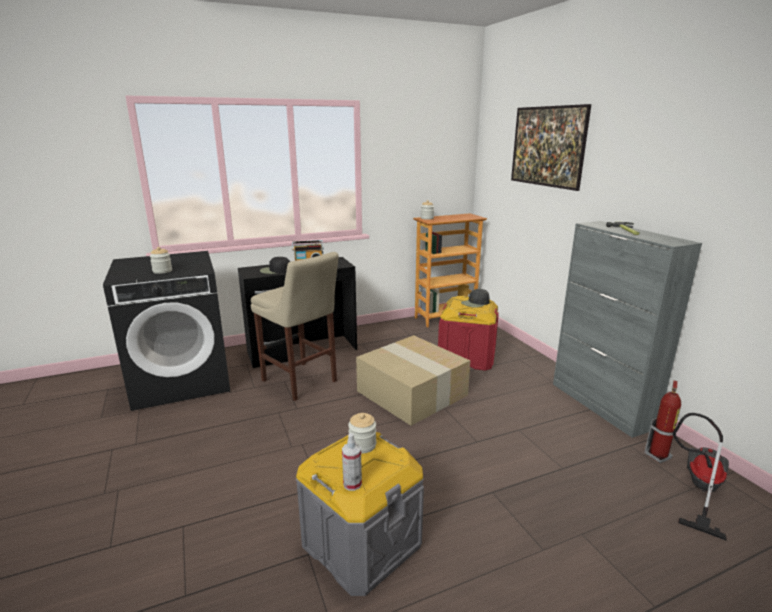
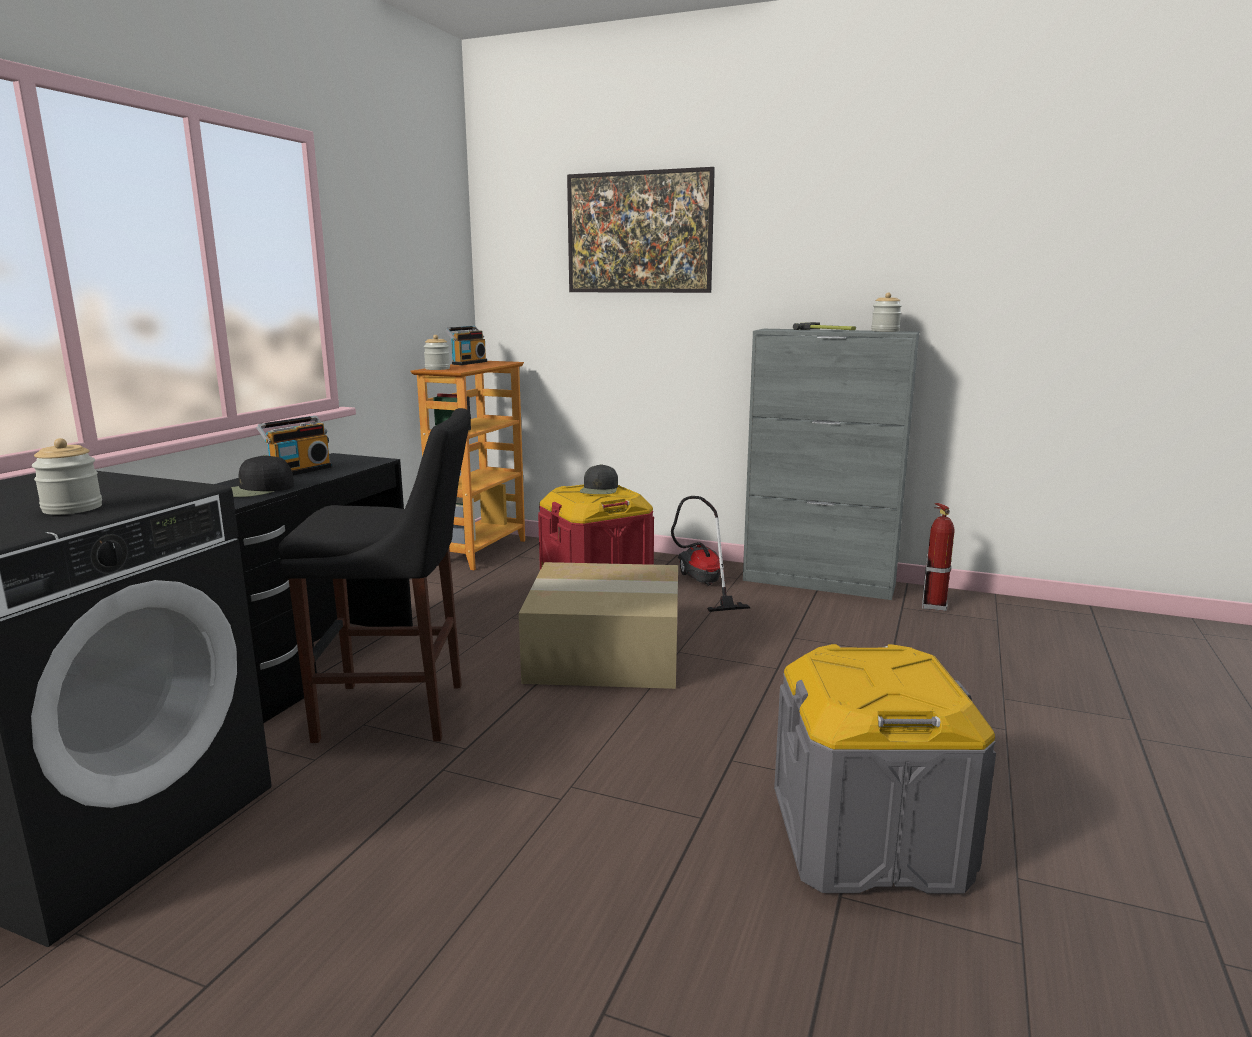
camera: 45 degrees left, 5 degrees down
beige stool [251,252,339,401] -> black stool [278,408,471,743]
spray bottle [342,433,362,491] -> none
jar [348,413,376,453] -> jar moved to [871,293,902,332]
vacuum cleaner [673,413,729,541] -> vacuum cleaner moved to [671,496,750,612]
none -> radio [445,326,487,365]

